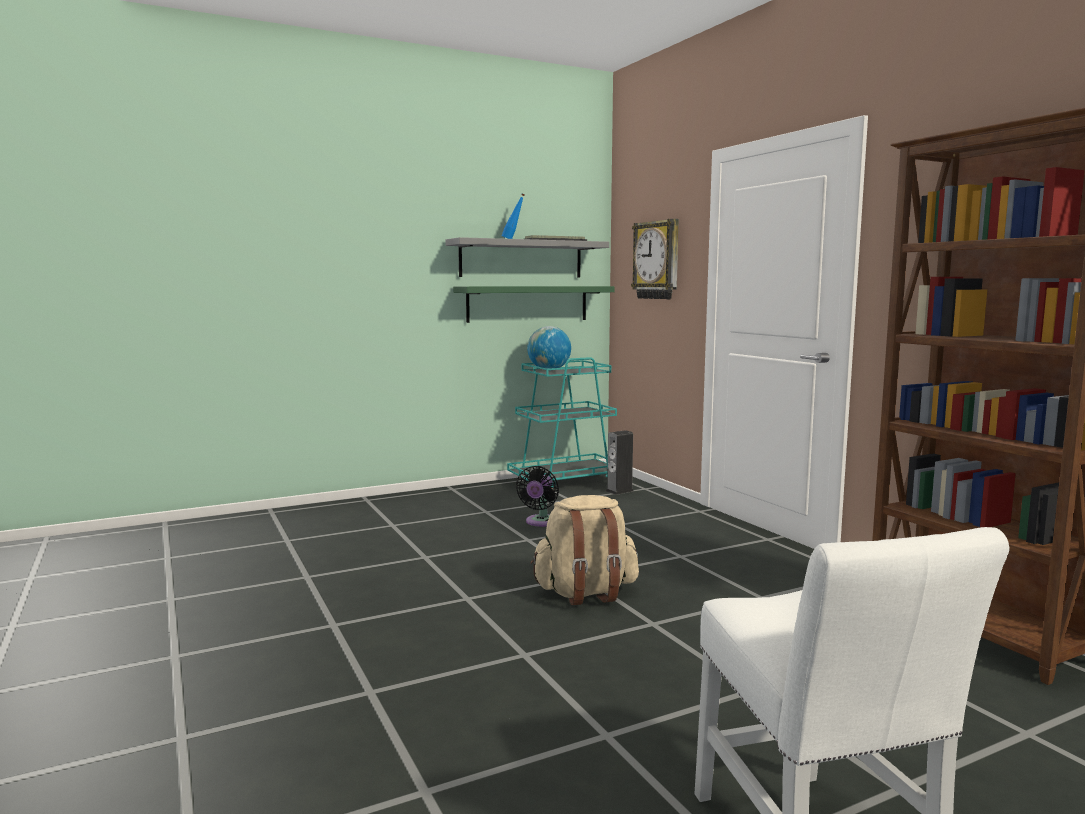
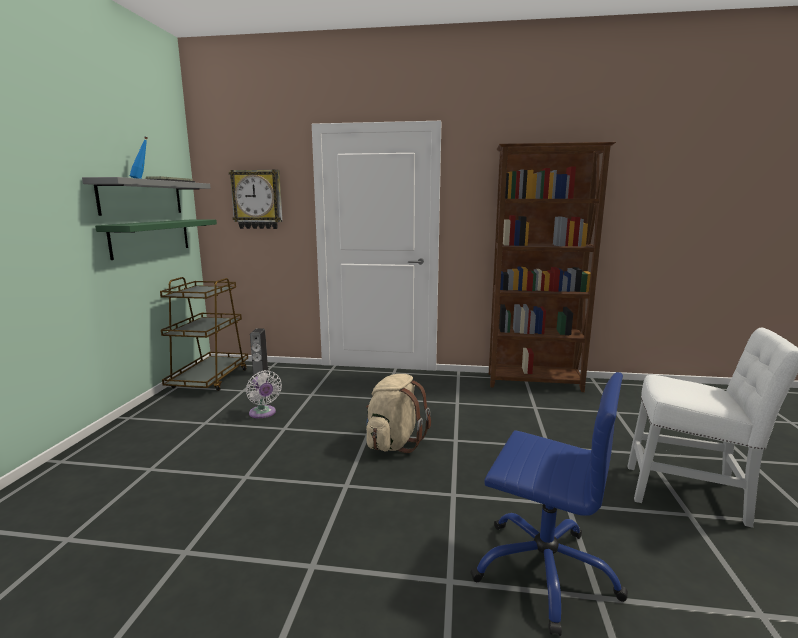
camera: 55 degrees left, 5 degrees up
turquoise cart [507,357,617,491] -> brown cart [160,277,248,391]
black fan [516,466,559,527] -> white fan [246,370,282,418]
globe [527,326,571,369] -> none
none -> blue office chair [470,372,628,636]

